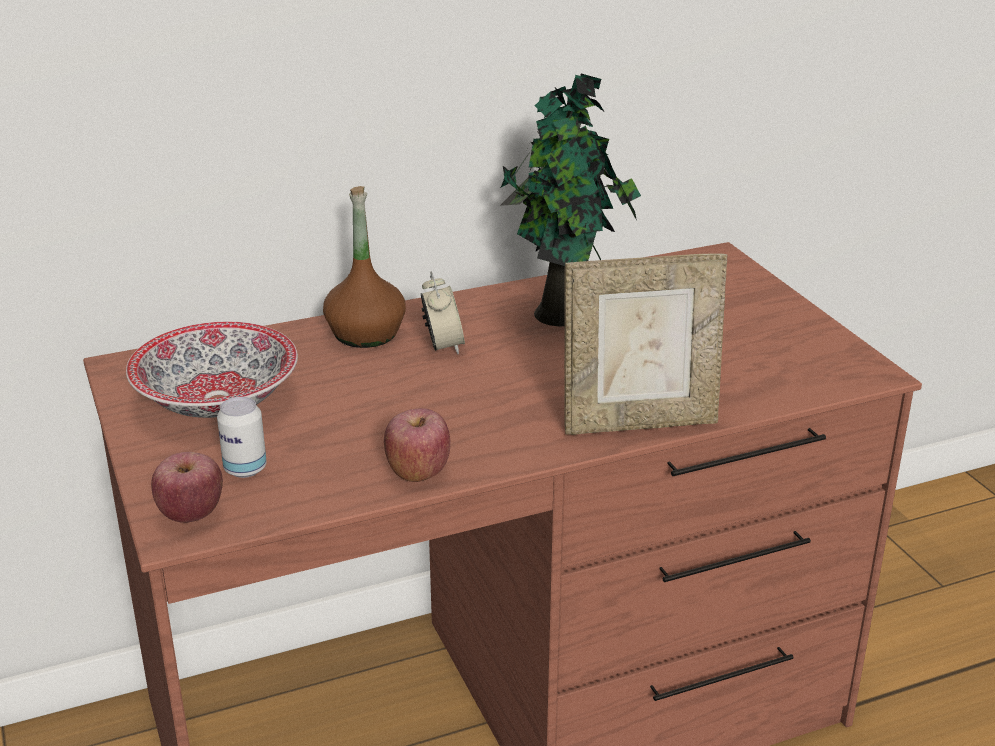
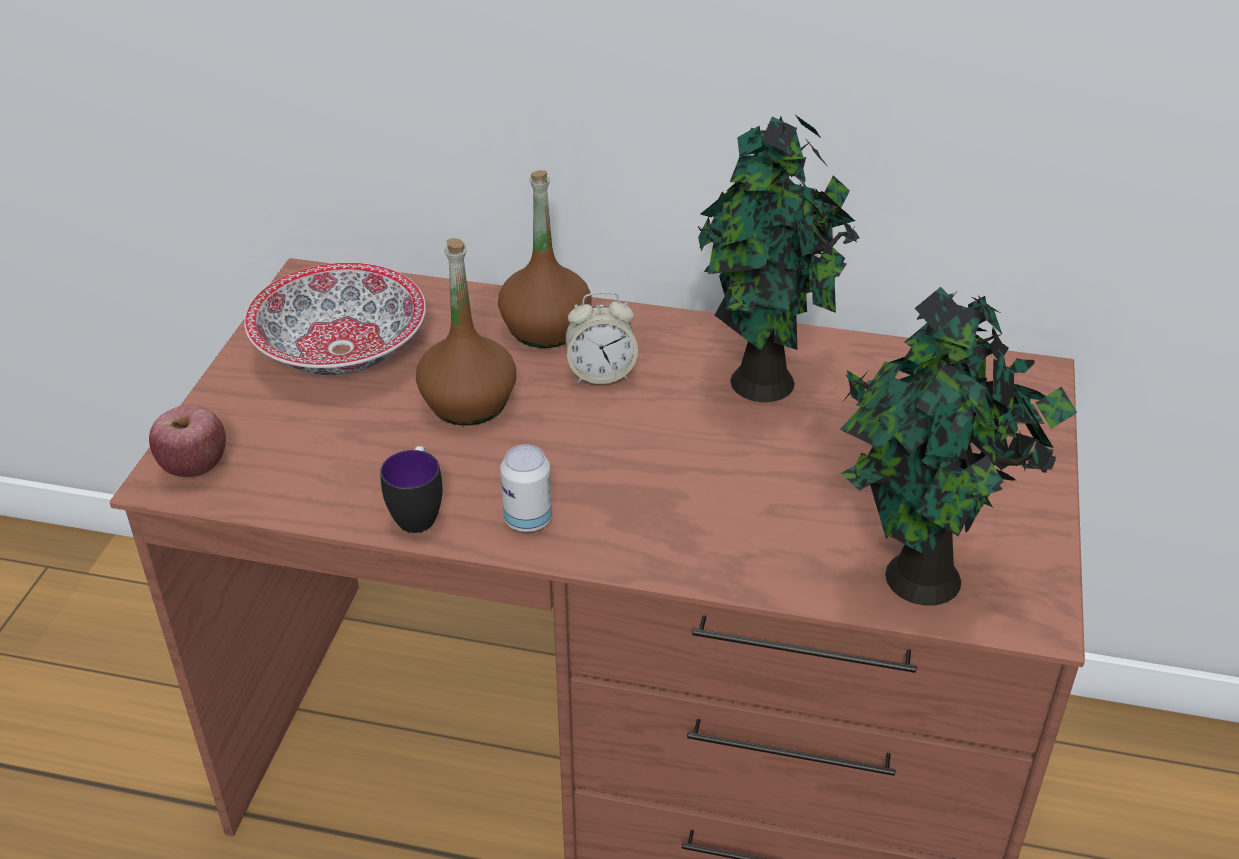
camera: 35 degrees right, 10 degrees up
can [217,397,267,478] -> can moved to [500,444,552,532]
apple [384,408,450,482] -> mug [380,446,442,533]
alarm clock [421,272,465,354] -> alarm clock turned 60 degrees clockwise [565,291,638,384]
picture frame [564,253,727,435] -> none
none -> brown bottle [416,238,516,425]
none -> potted plant [840,287,1077,606]

